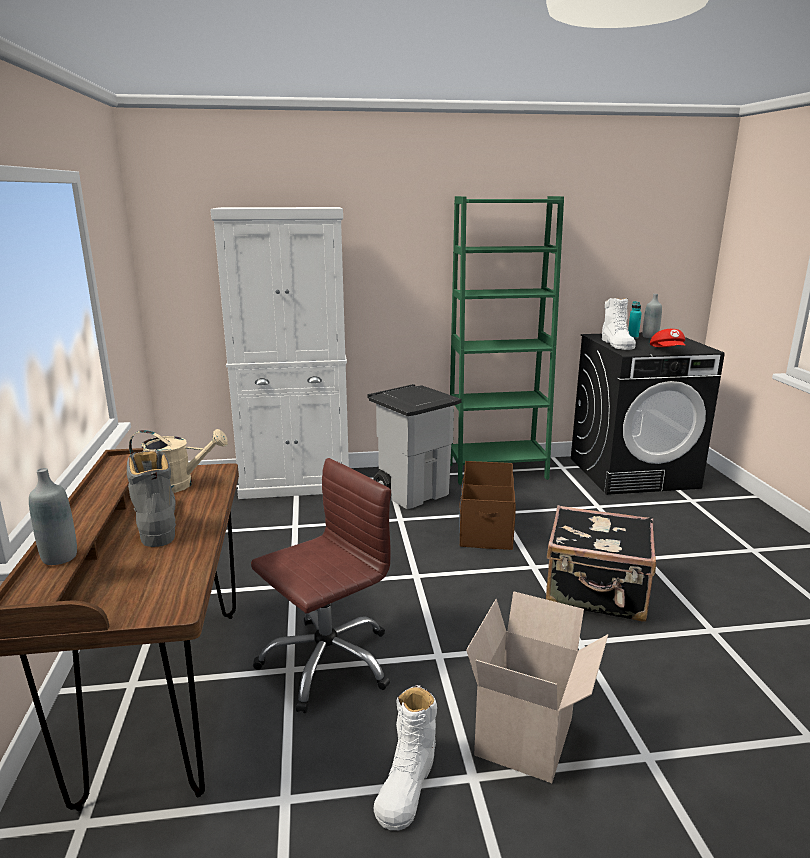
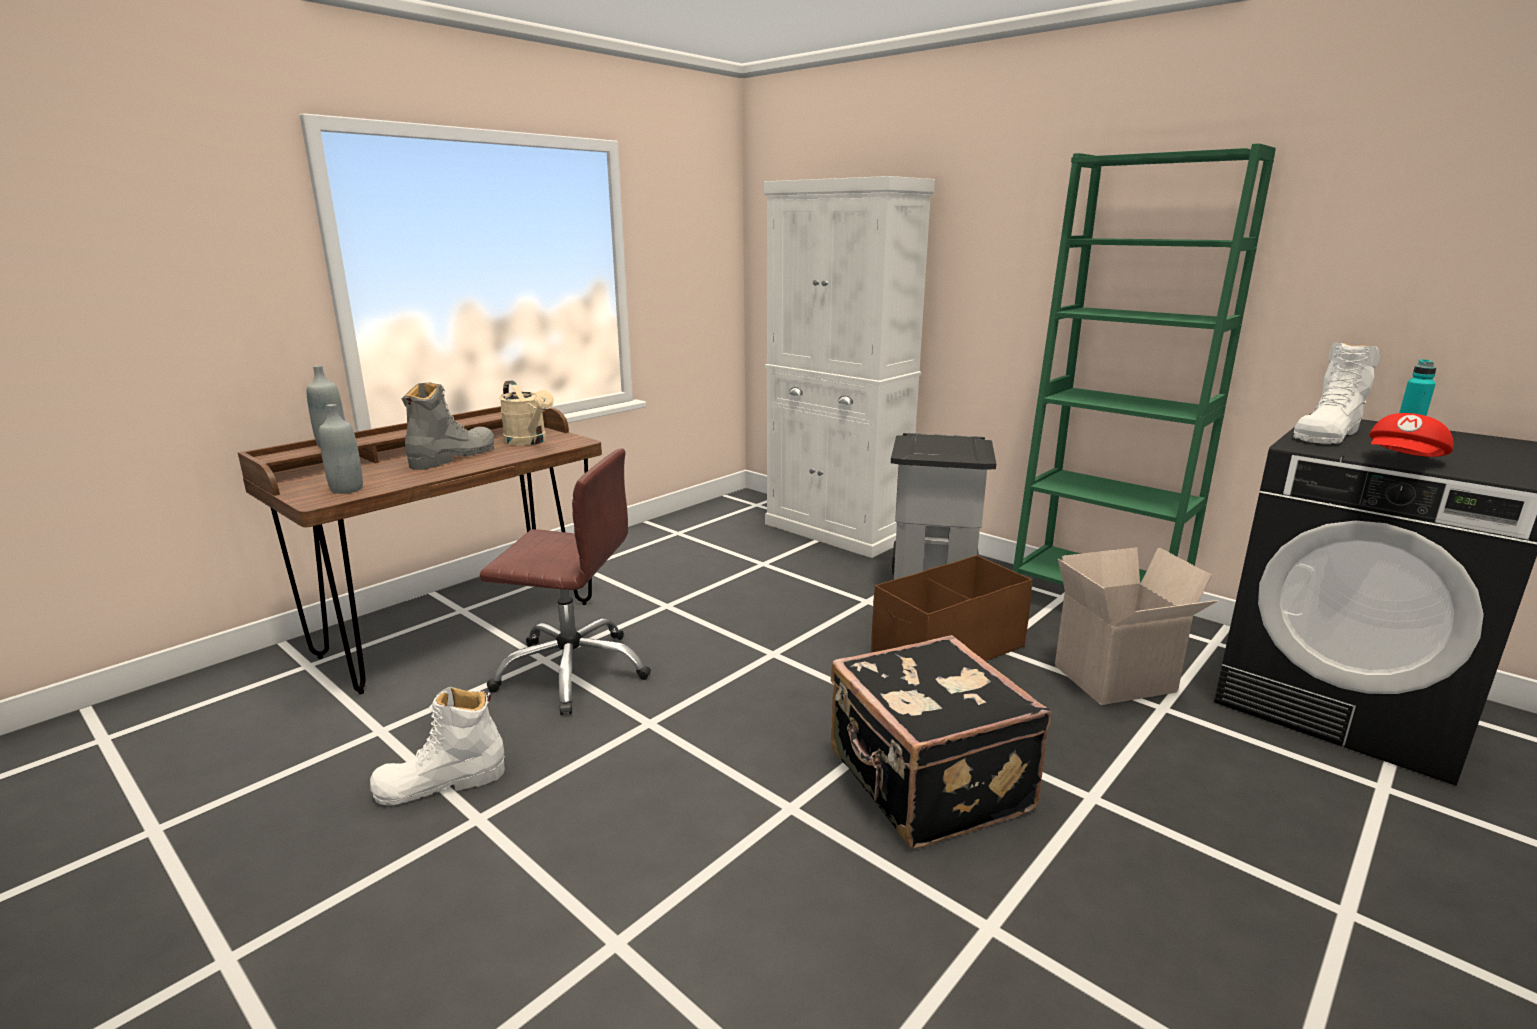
camera: 50 degrees right, 0 degrees up
cardboard box [466,591,608,783] -> cardboard box moved to [1055,547,1219,705]
grey bottle [643,294,662,338] -> grey bottle moved to [319,404,363,494]

